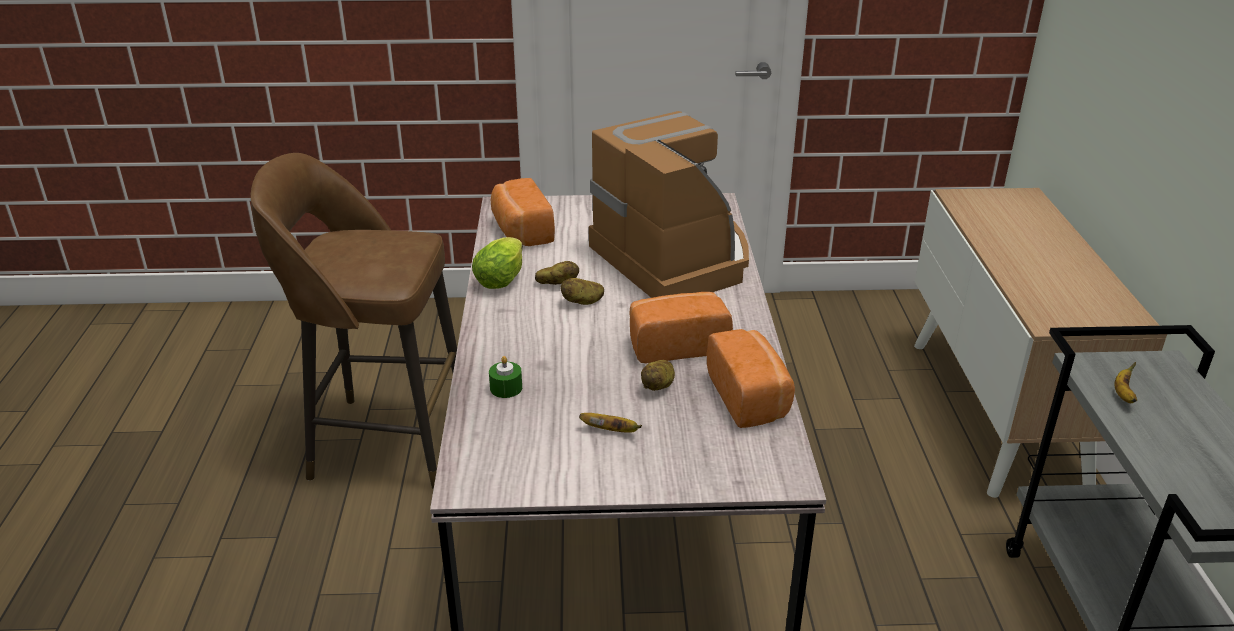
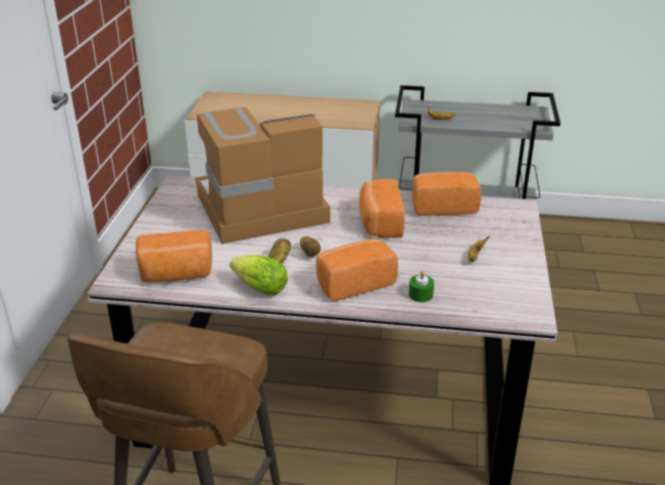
camera: 80 degrees left, 0 degrees up
potato [641,360,675,391] -> none
none -> bread [316,239,398,301]

